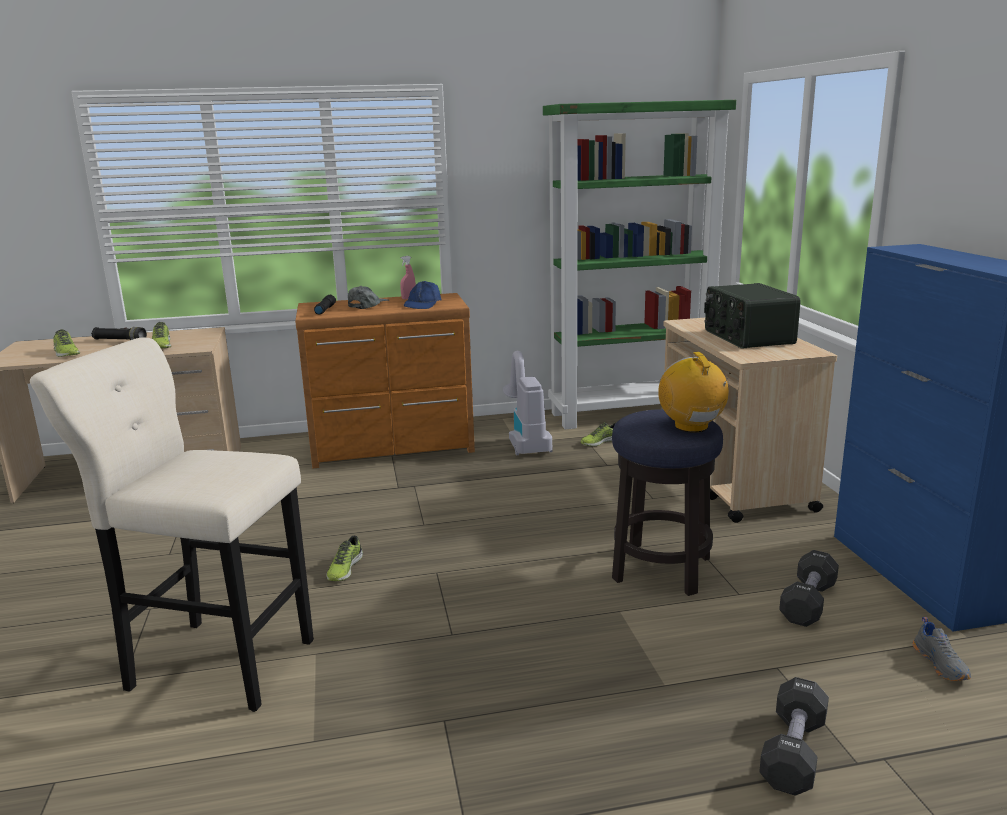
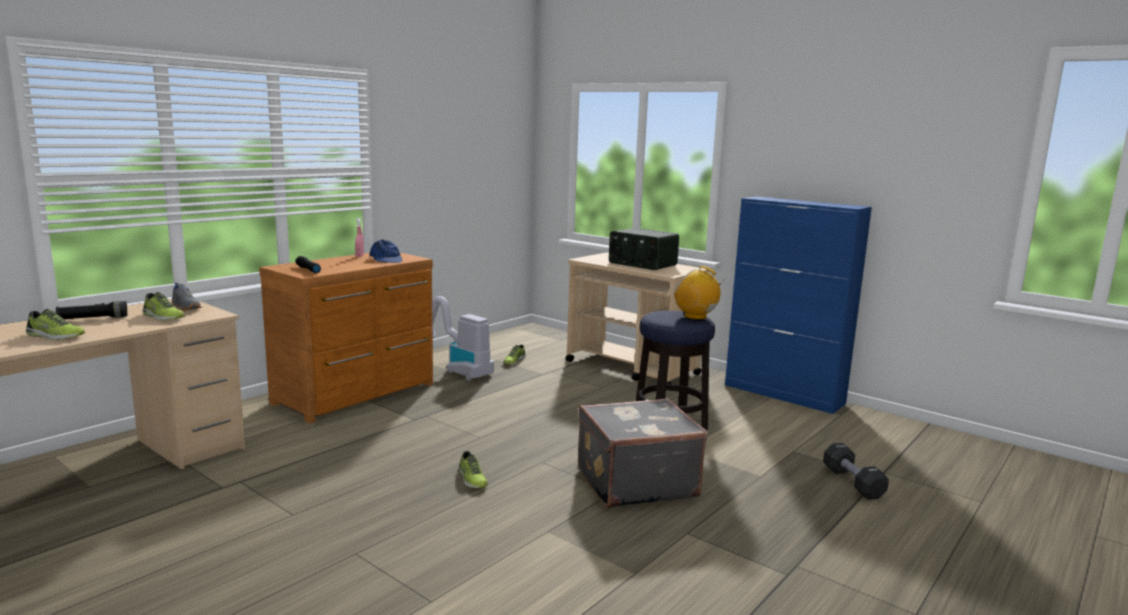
camera: 40 degrees left, 5 degrees down
beige stool [30,337,314,712] -> none
grey cap [348,286,390,309] -> none
green bookcase [543,100,736,429] -> none
black dumbbell [779,550,839,627] -> none
grey shoe [913,617,971,681] -> grey shoe moved to [171,283,202,311]
none -> grey suitcase [578,398,708,508]

